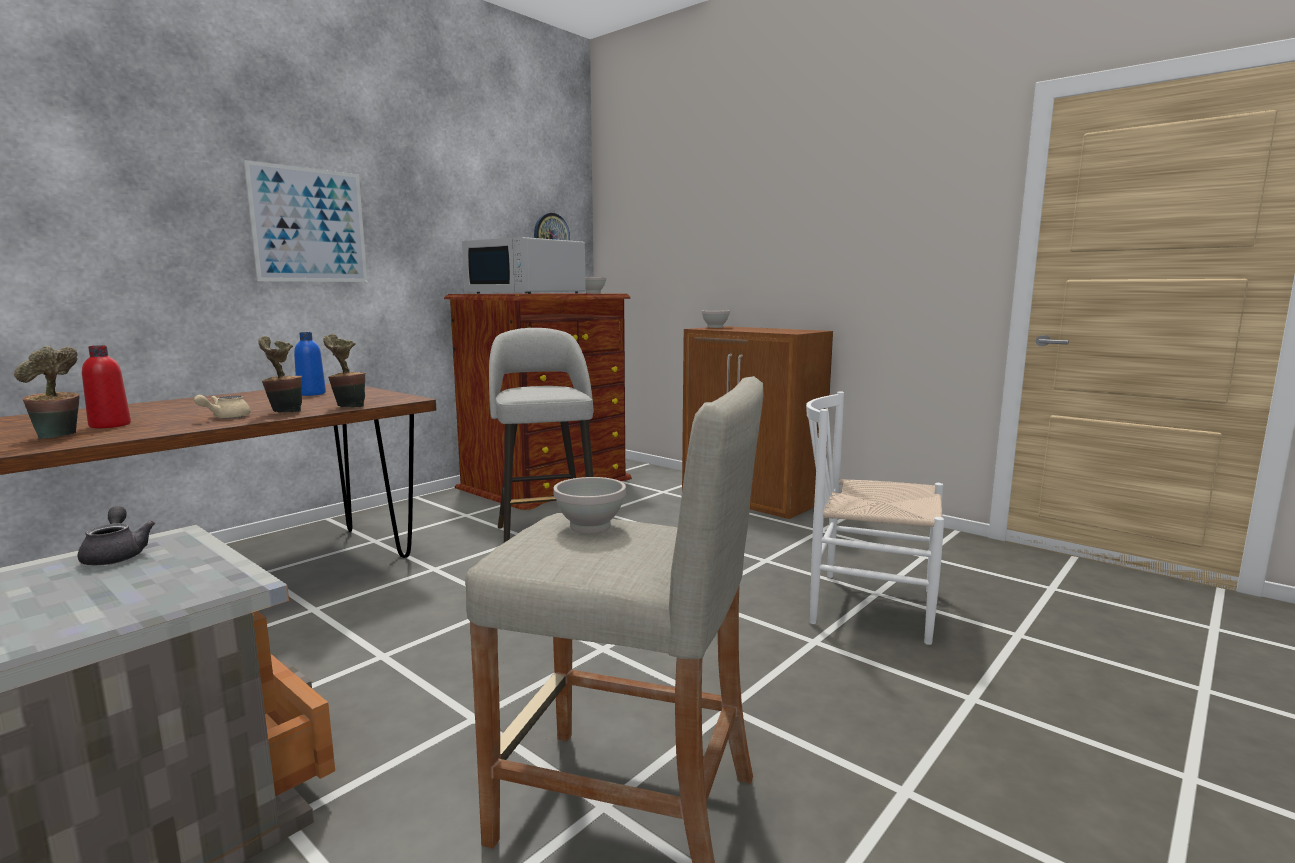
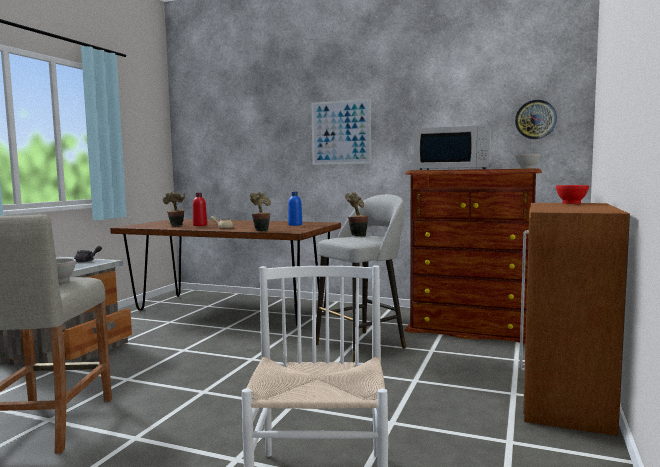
camera: 70 degrees right, 5 degrees down
potted plant [258,336,302,413] -> potted plant moved to [345,192,368,237]
white microwave [462,237,586,294] -> white microwave turned 90 degrees counterclockwise [414,125,491,170]
white bowl [702,310,730,328] -> red bowl [556,185,589,204]

